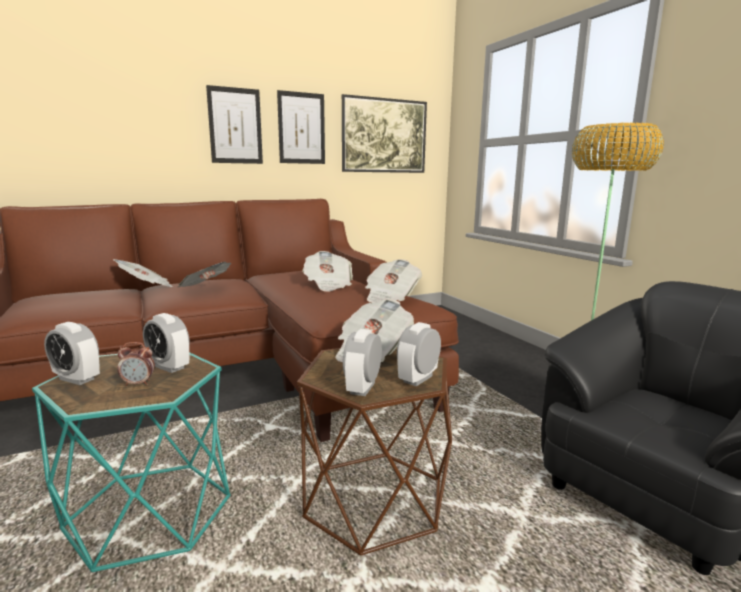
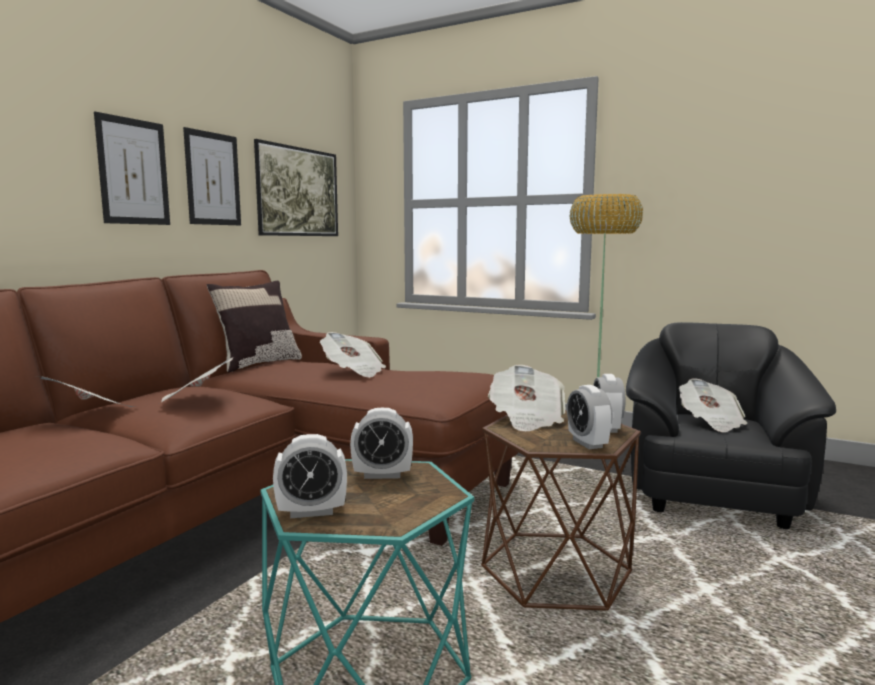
camera: 35 degrees left, 5 degrees down
alarm clock [117,342,155,386] -> none
newspaper [365,259,422,303] -> newspaper moved to [679,379,747,432]
none -> pillow [207,281,302,373]

